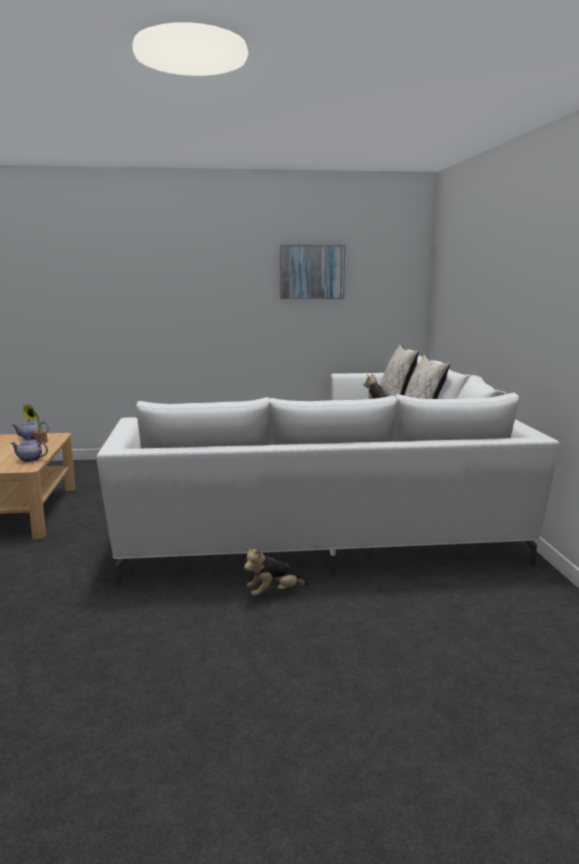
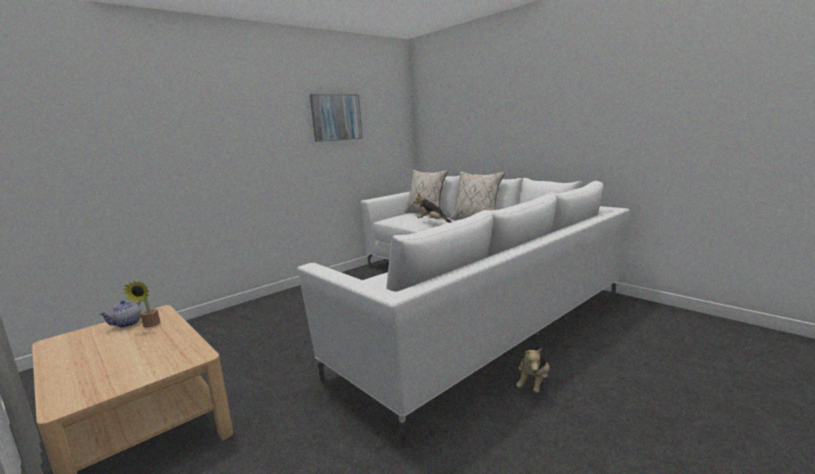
camera: 35 degrees left, 0 degrees up
teapot [11,437,48,462] -> none

